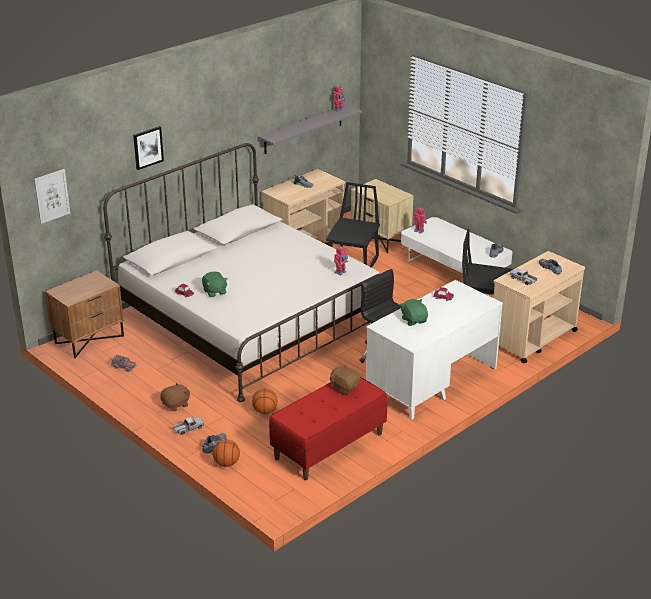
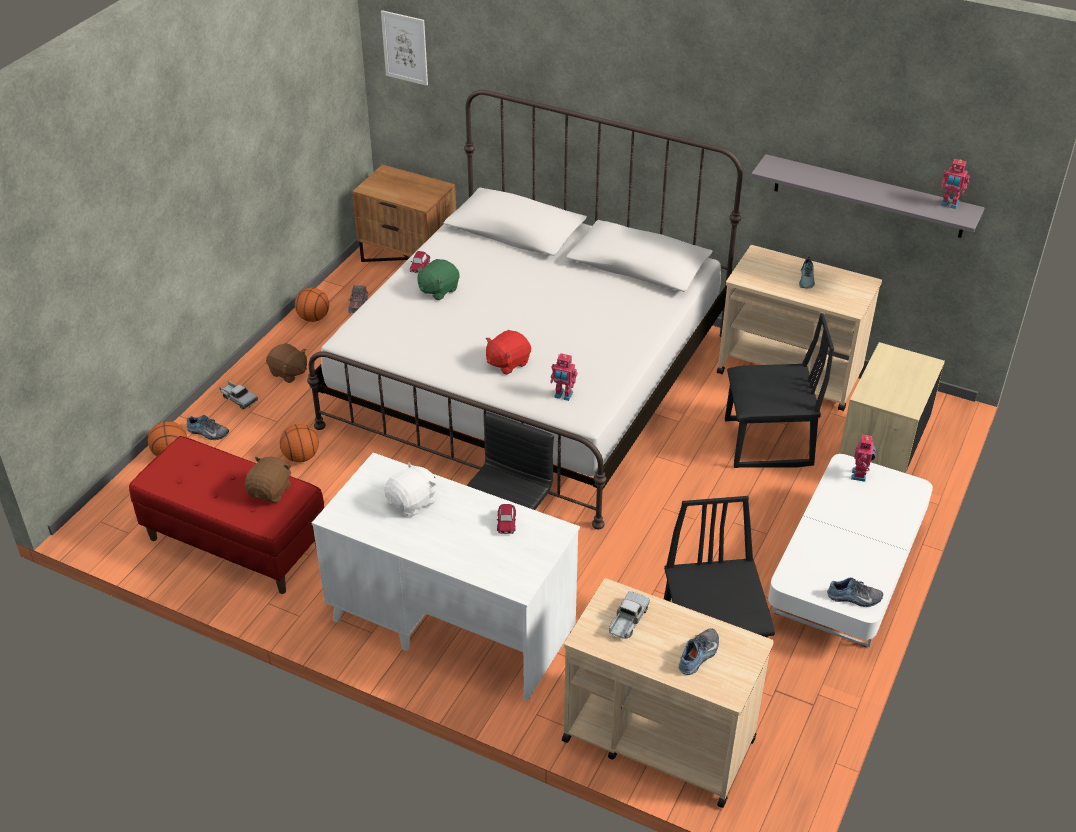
camera: 70 degrees right, 10 degrees up
picture [133,126,164,170] -> none
green plush toy [400,299,428,326] -> white plush toy [384,462,437,517]
none -> basketball [295,288,329,322]
none -> red plush toy [486,330,531,375]

